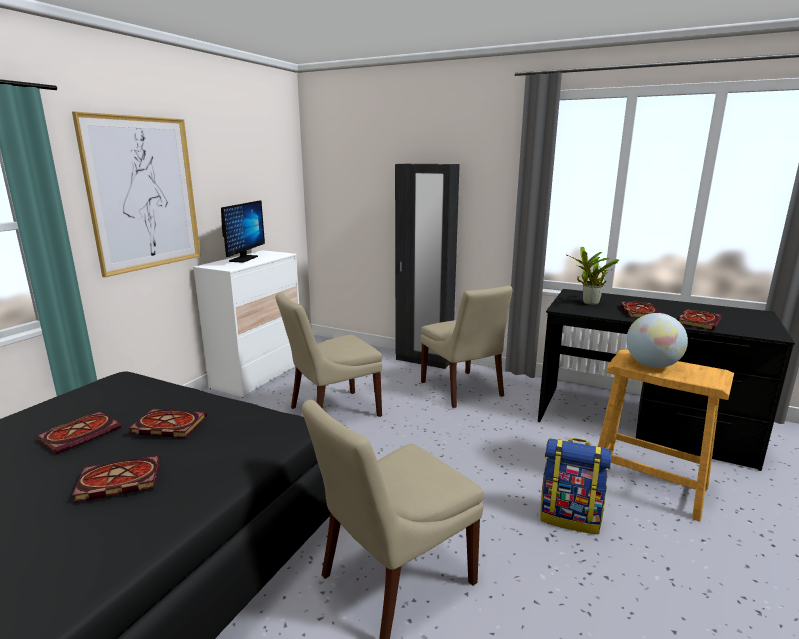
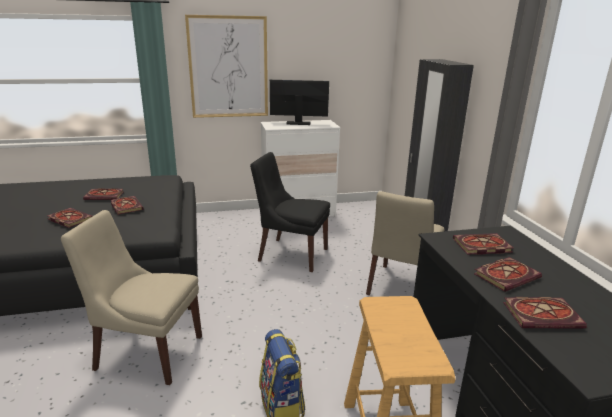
camera: 50 degrees right, 5 degrees up
monitor [221,200,265,263] -> monitor turned 150 degrees counterclockwise [270,80,329,125]
beige chair [275,293,382,417] -> black chair [250,152,330,272]
potted plant [566,247,620,305] -> book [453,233,513,255]
globe [626,313,688,368] -> none

